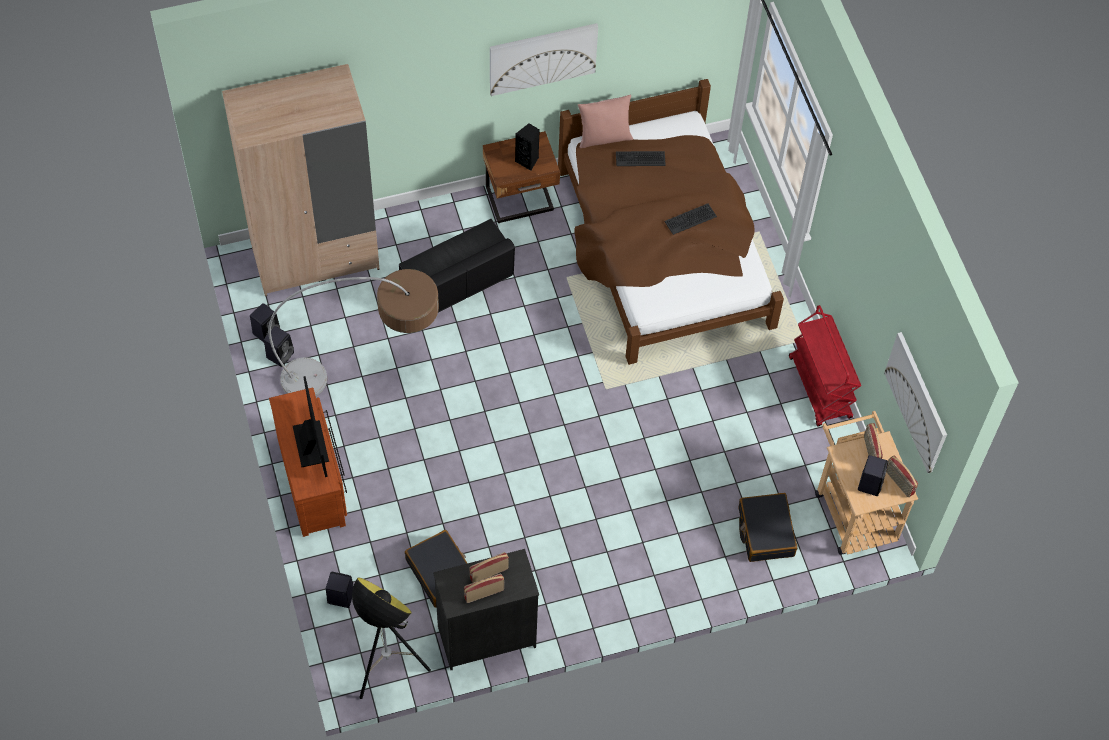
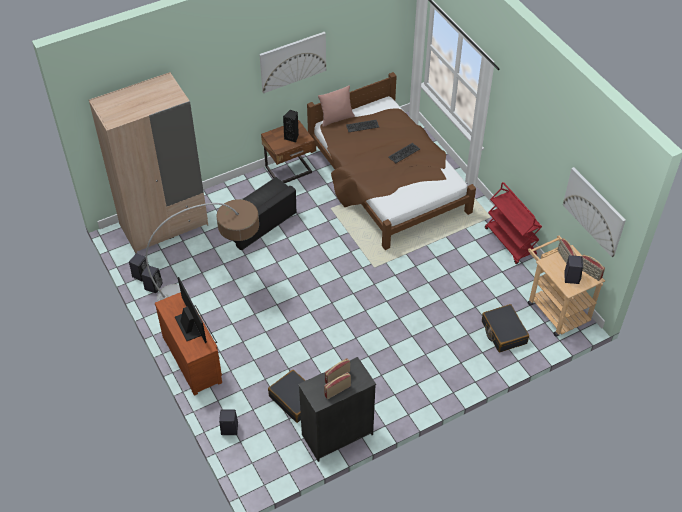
camera: 10 degrees left, 10 degrees down
floor lamp [352,577,431,699] -> none

